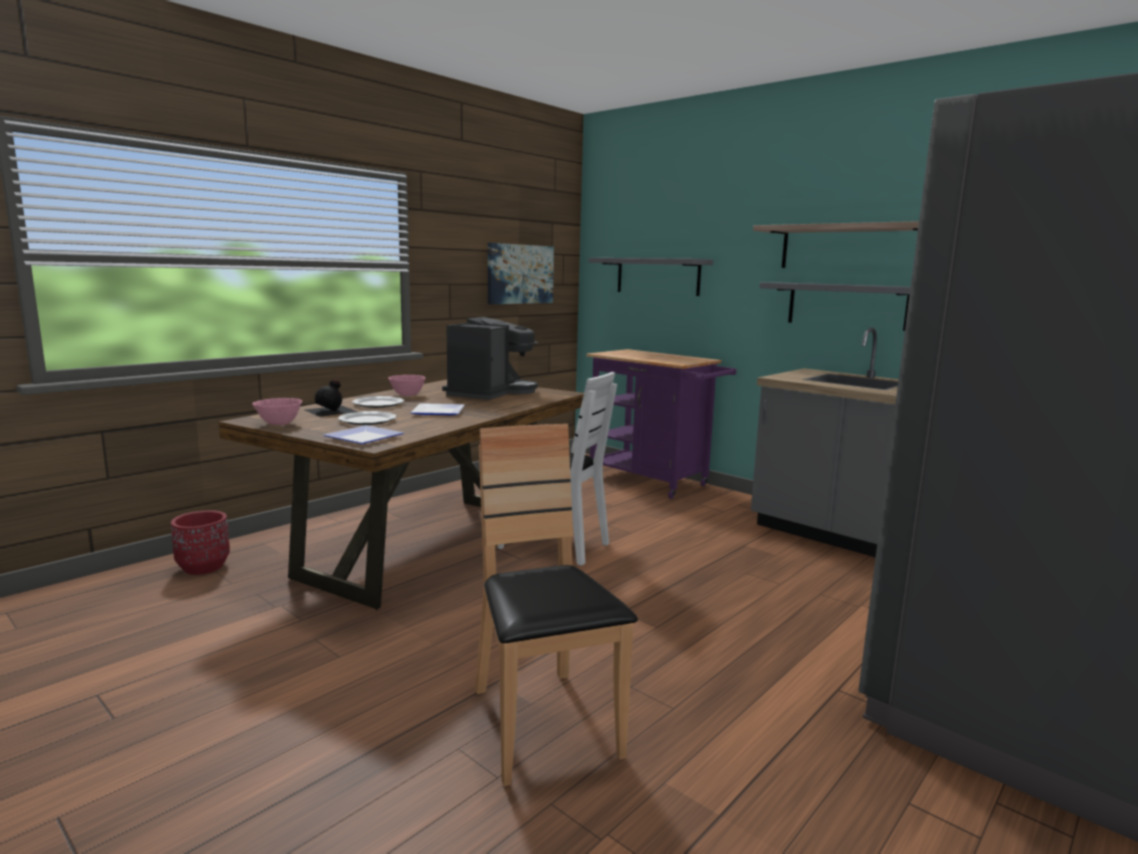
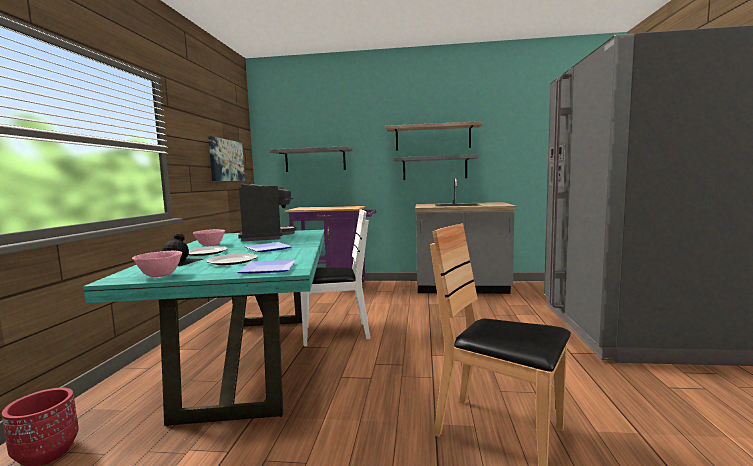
camera: 35 degrees left, 5 degrees down
brown dining table [218,380,584,610] -> turquoise dining table [83,230,325,426]

